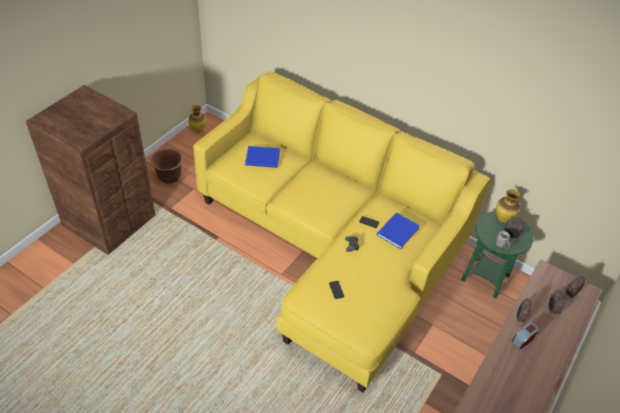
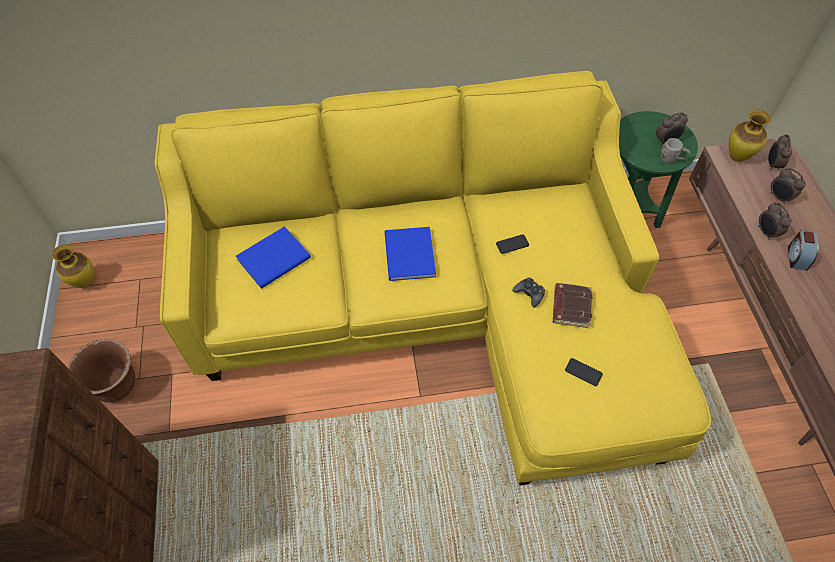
camera: 40 degrees left, 10 degrees up
blue book [377,213,420,249] -> blue book moved to [385,227,436,281]
vase [496,189,520,223] -> vase moved to [729,110,771,162]
none -> brown book [553,283,593,328]

